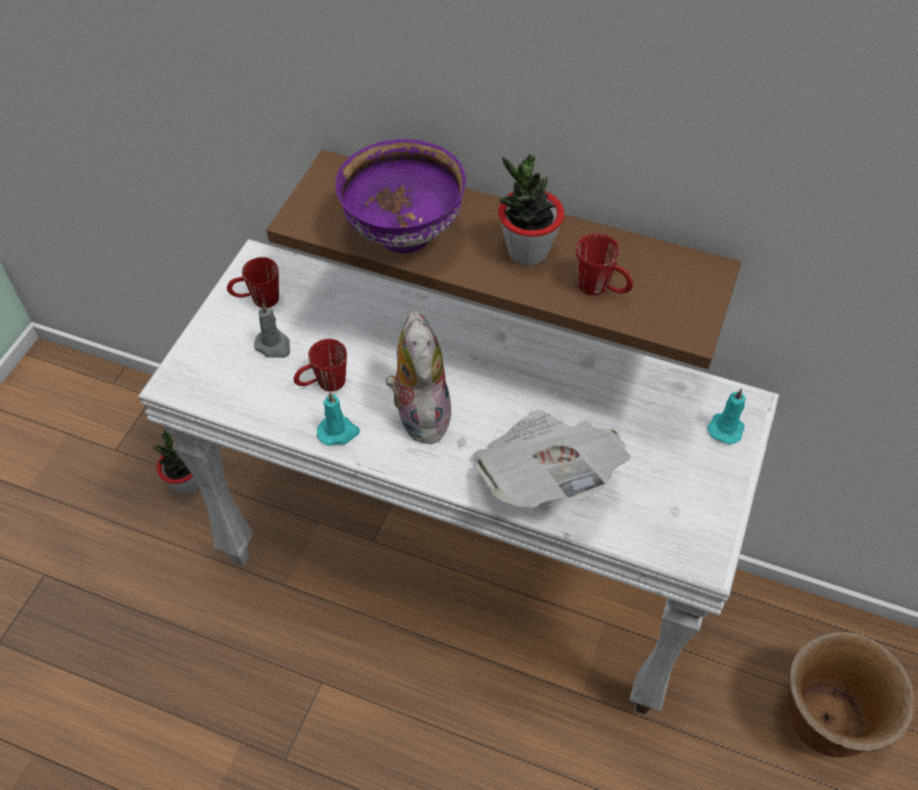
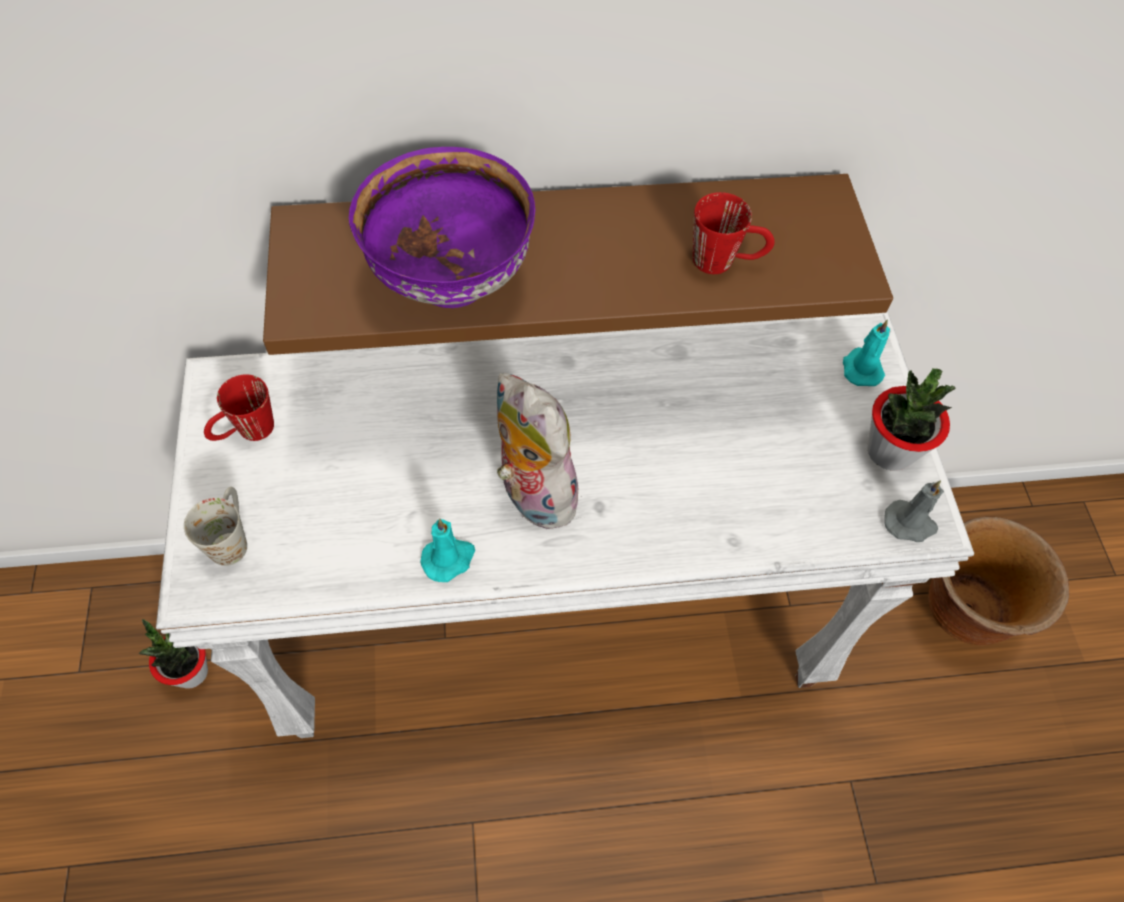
camera: 30 degrees left, 5 degrees up
grey candle [254,303,290,358] -> grey candle moved to [884,480,944,542]
red mug [294,339,347,392] -> none
newspaper [473,410,631,507] -> none
potted plant [498,154,565,265] -> potted plant moved to [867,369,956,471]
none -> white mug [184,487,247,566]

